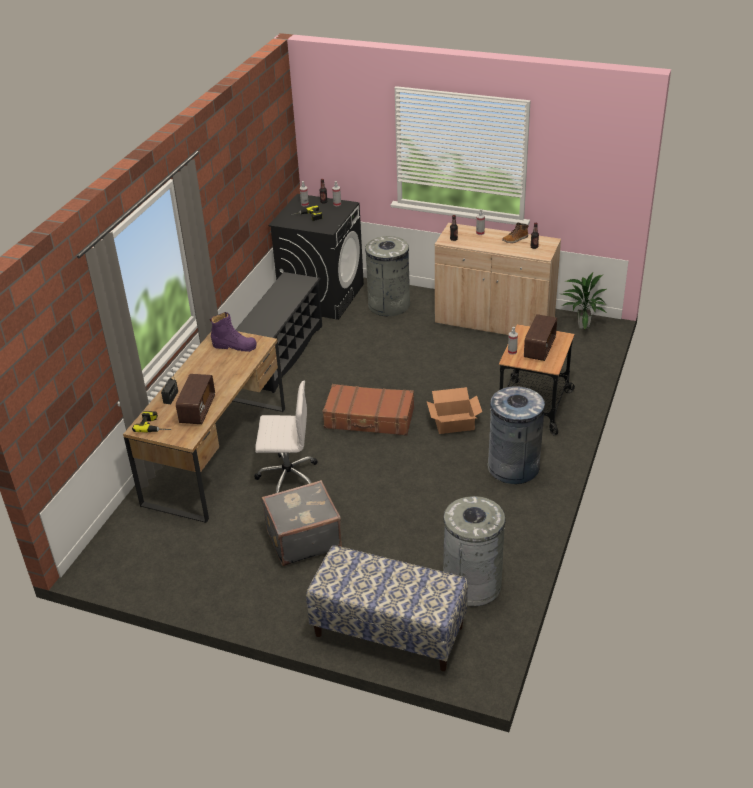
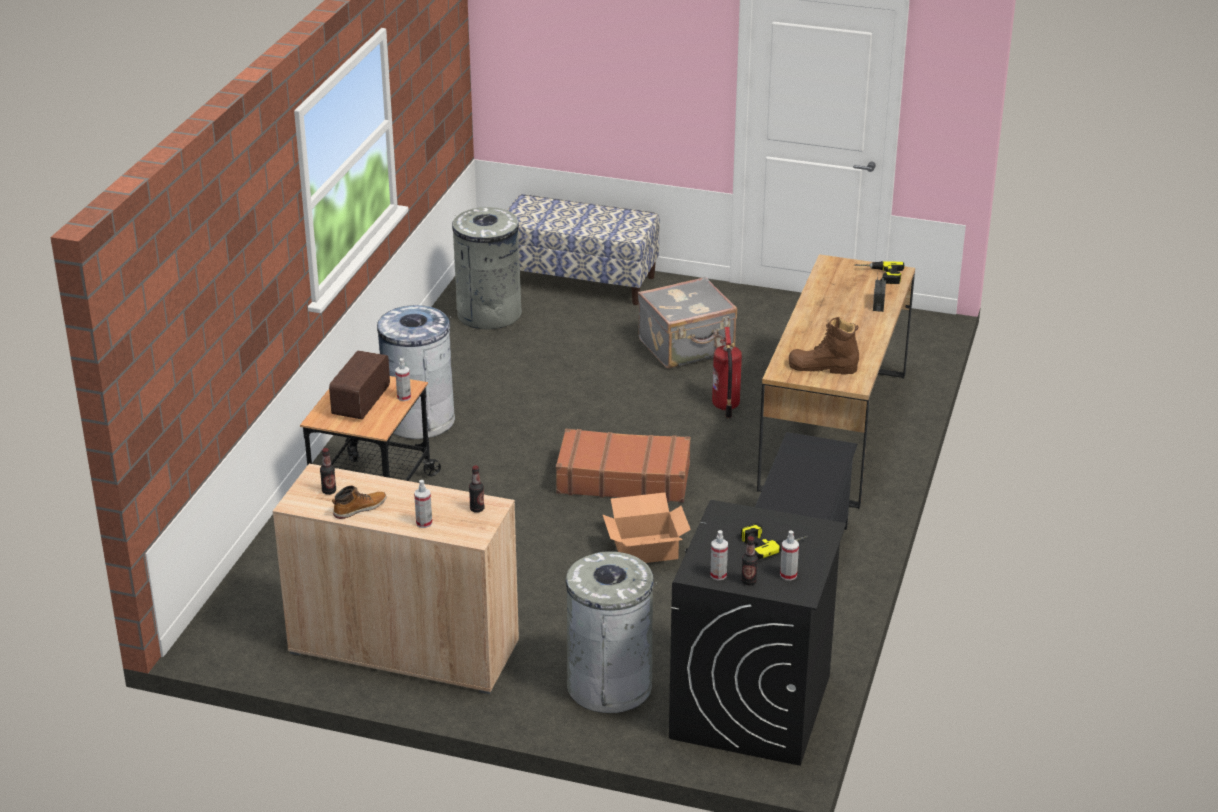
camera: 175 degrees right, 5 degrees down
radio [176,374,215,424] -> none
purple boot [210,312,257,352] -> brown boot [789,317,859,374]
white office chair [254,380,318,493] -> fire extinguisher [712,327,742,419]
cardboard box [427,387,482,434] -> cardboard box moved to [602,493,691,563]
potted plant [562,273,606,330] -> none

